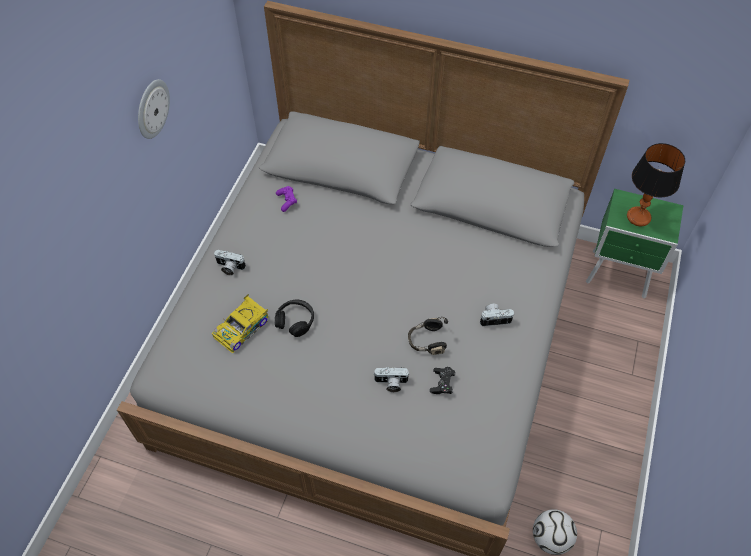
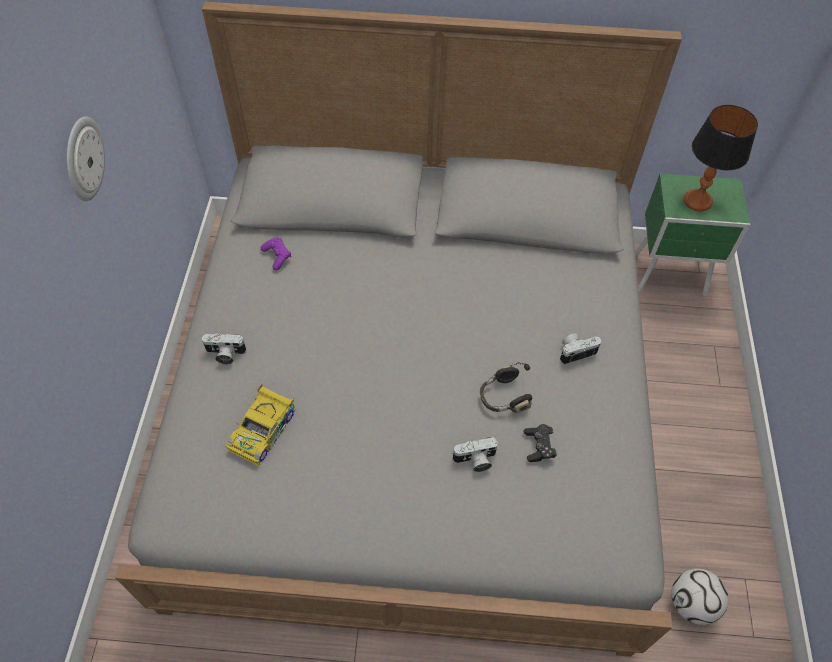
camera: 15 degrees left, 0 degrees up
black headphones [275,299,314,337] -> none

